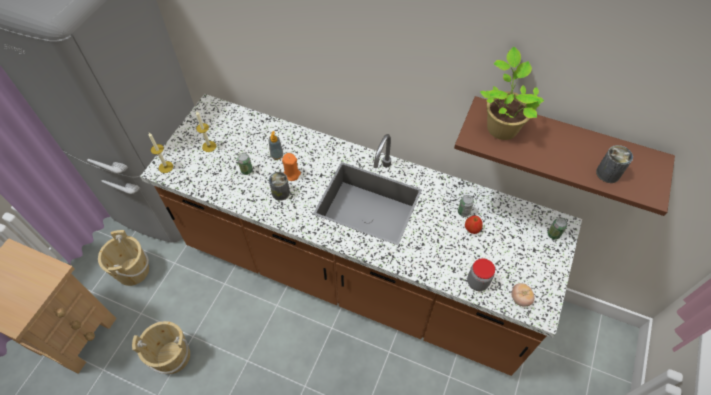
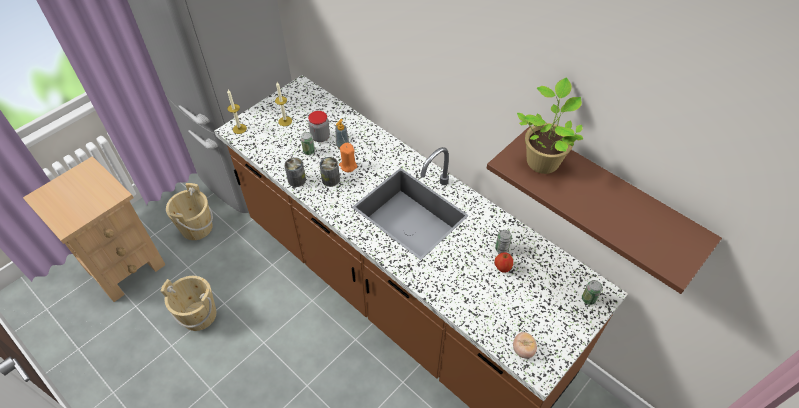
camera: 20 degrees right, 5 degrees down
jar [467,258,495,291] -> jar moved to [308,111,330,142]
can [596,145,633,183] -> can moved to [284,157,306,187]

